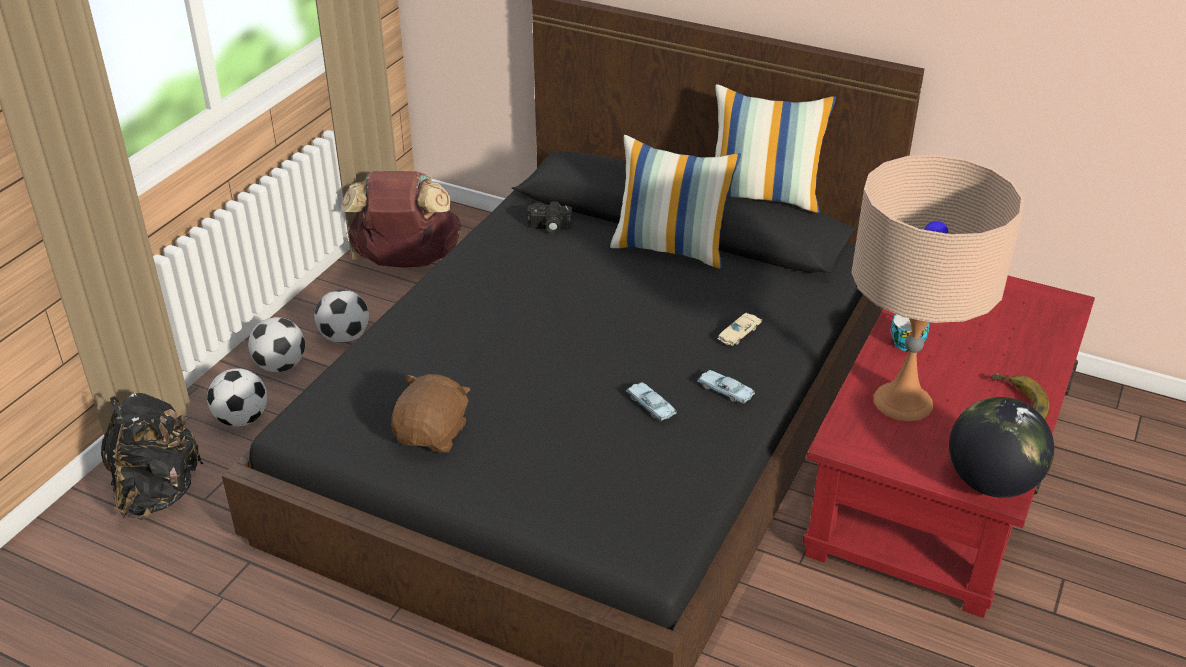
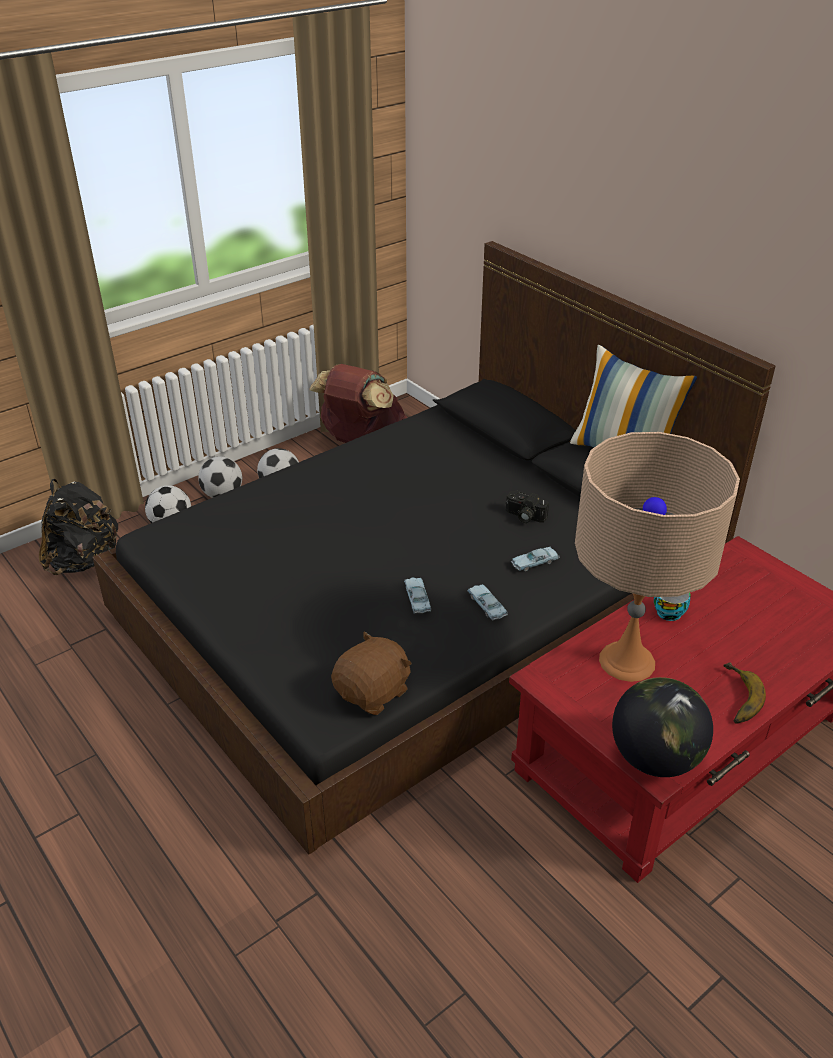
camera: 25 degrees right, 0 degrees up
brown plush toy [391,374,470,453] -> brown plush toy moved to [331,631,412,715]
camera [527,201,572,234] -> camera moved to [506,490,549,523]
pillow [610,135,741,269] -> none
beige toy car [717,312,762,346] -> blue toy car [511,547,560,571]

